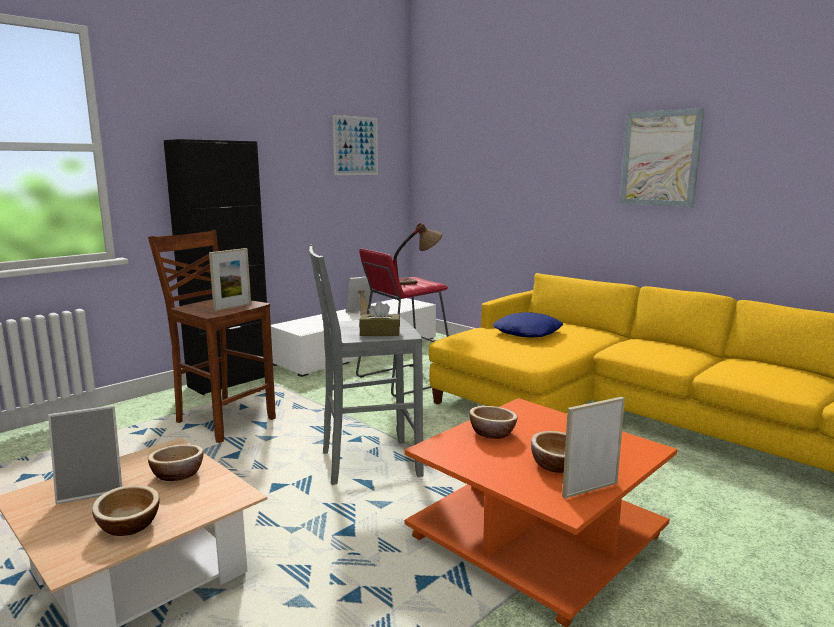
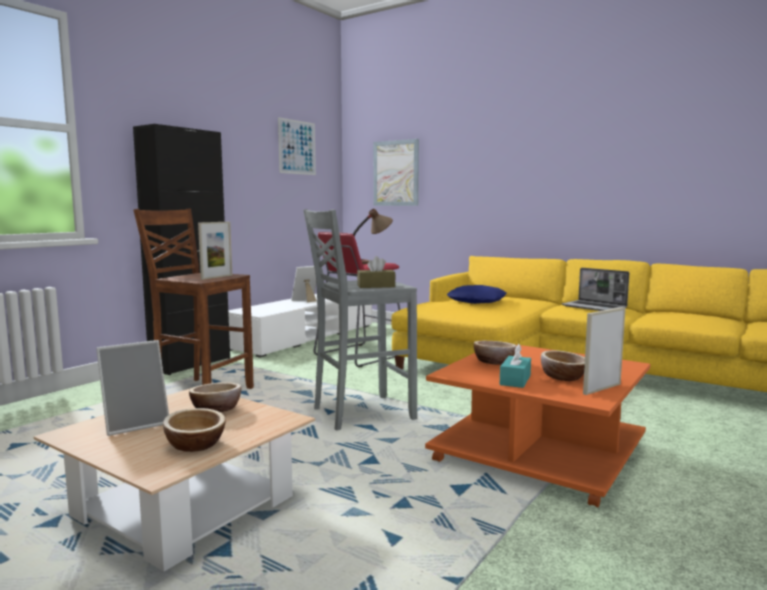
camera: 10 degrees left, 5 degrees down
picture [619,108,704,207] -> picture moved to [373,139,419,206]
none -> turquoise tissue box [500,344,531,388]
none -> laptop [562,268,629,311]

